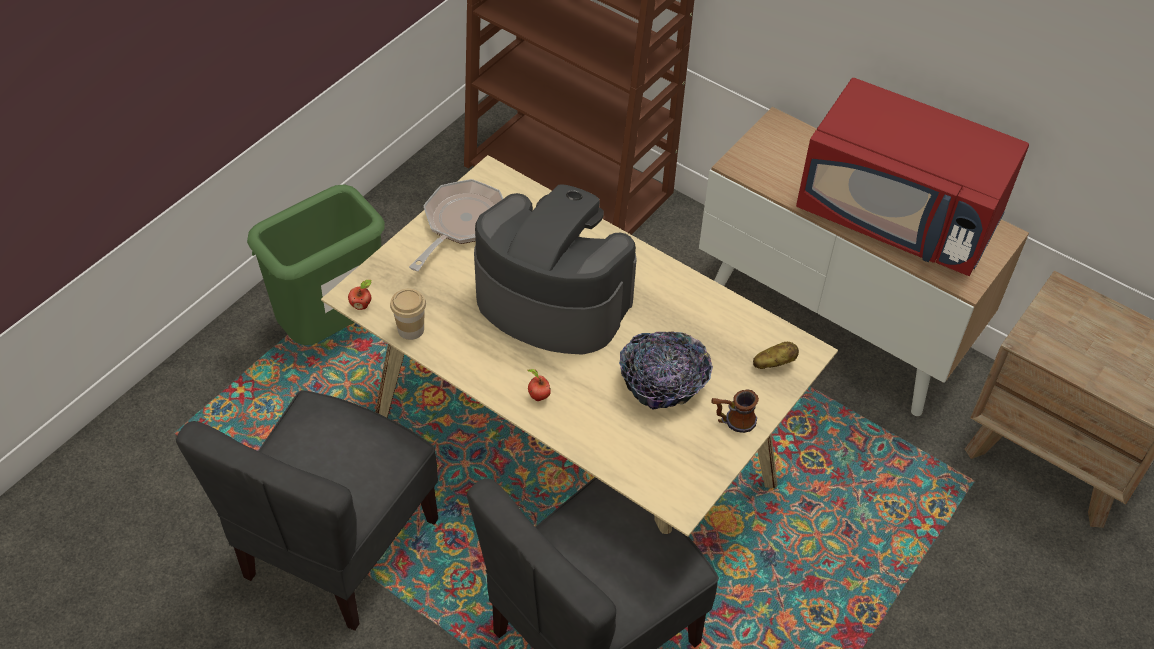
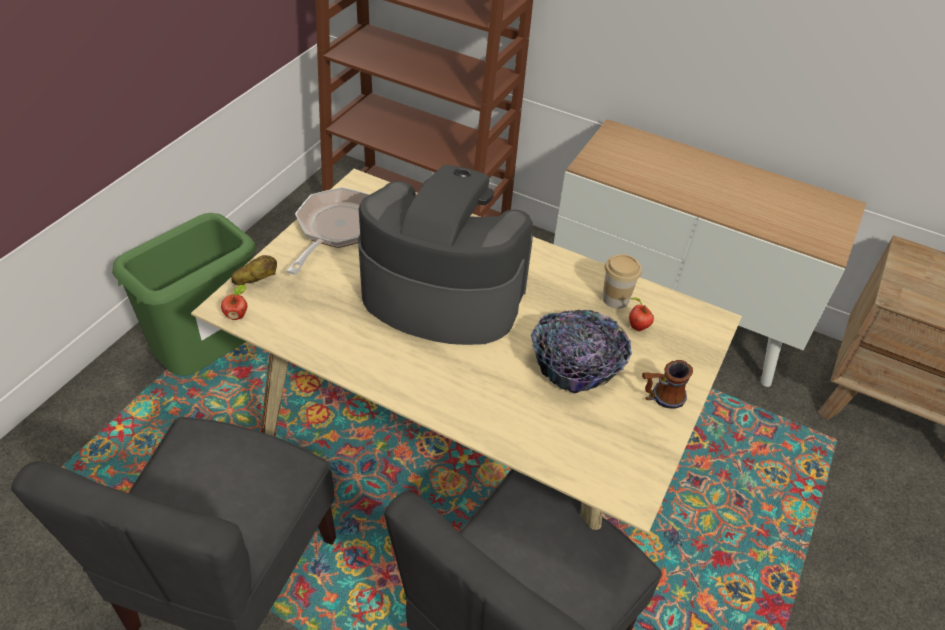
camera: 10 degrees left, 5 degrees down
cup [390,289,426,340] -> cup moved to [602,254,642,309]
apple [527,369,551,401] -> apple moved to [629,297,654,331]
potato [753,342,799,369] -> potato moved to [231,255,277,285]
red microwave [796,78,1029,276] -> none

